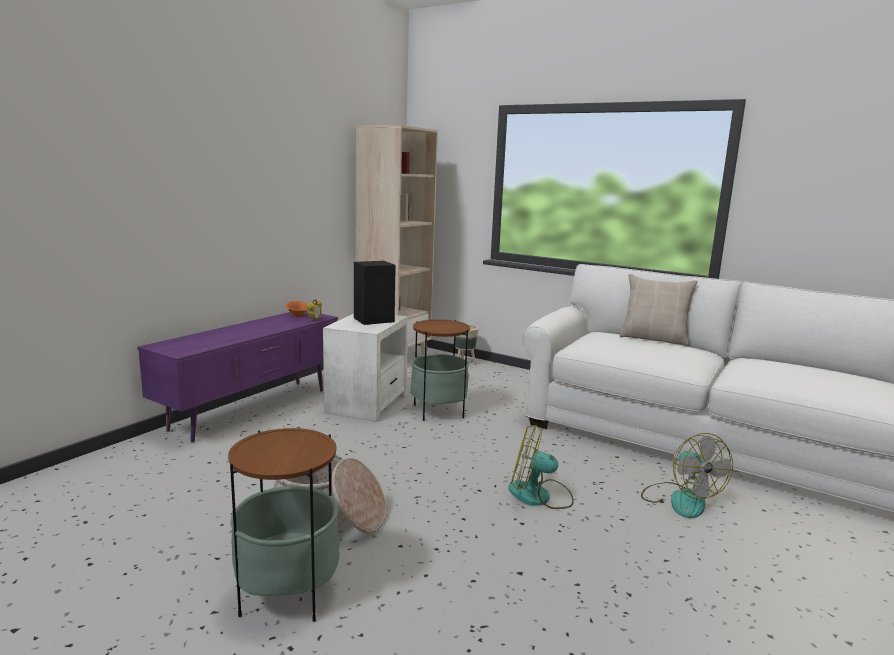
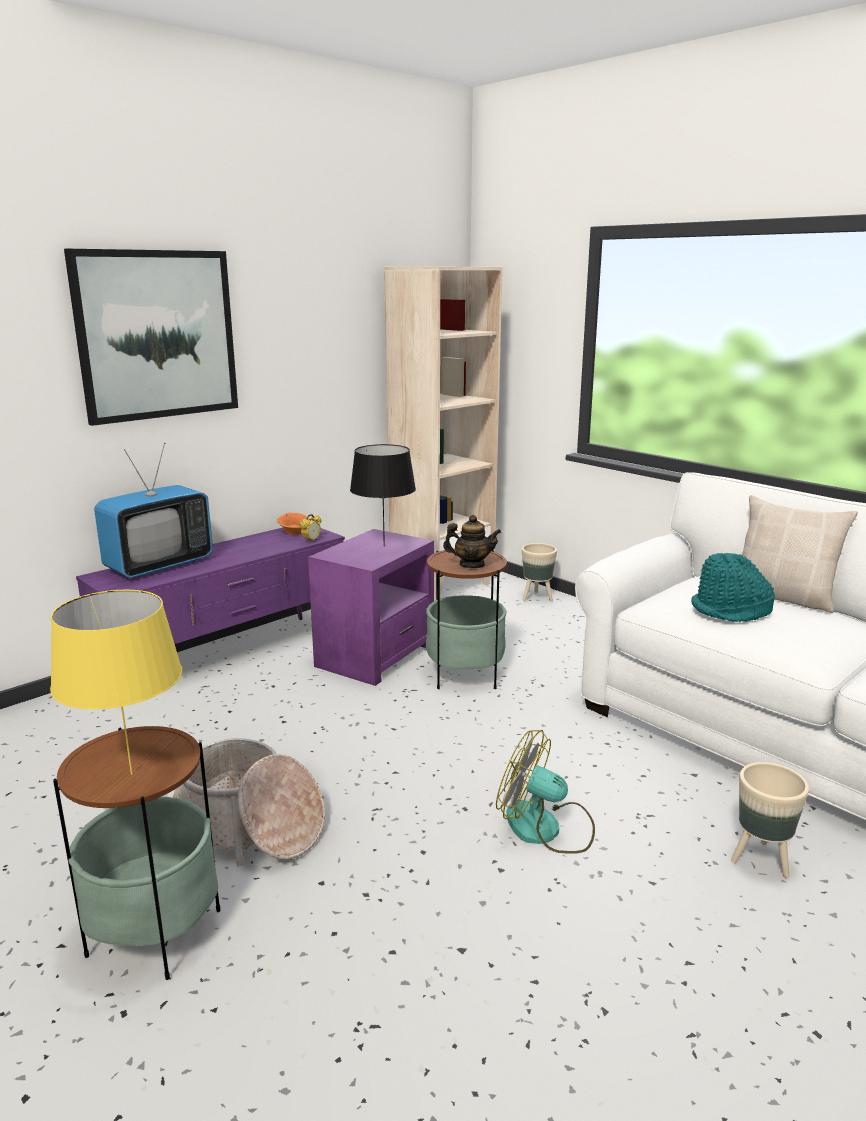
camera: 15 degrees right, 5 degrees up
white side table [323,314,408,422] -> purple side table [308,529,434,686]
black speaker [354,261,396,325] -> black table lamp [350,444,416,546]
fan [641,433,733,518] -> beige planter [731,762,809,878]
none -> yellow table lamp [50,590,182,775]
none -> picture [64,249,238,426]
none -> television [94,443,213,578]
none -> teapot [443,515,501,568]
none -> turquoise hat [691,553,775,622]

